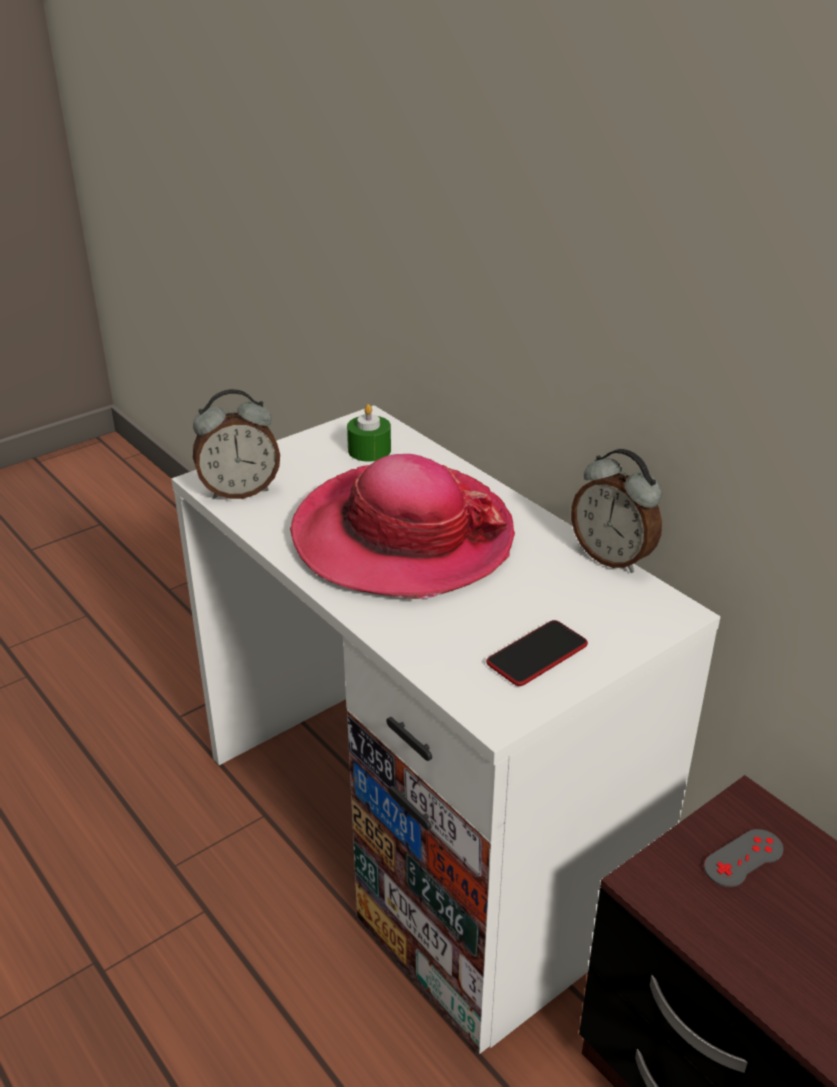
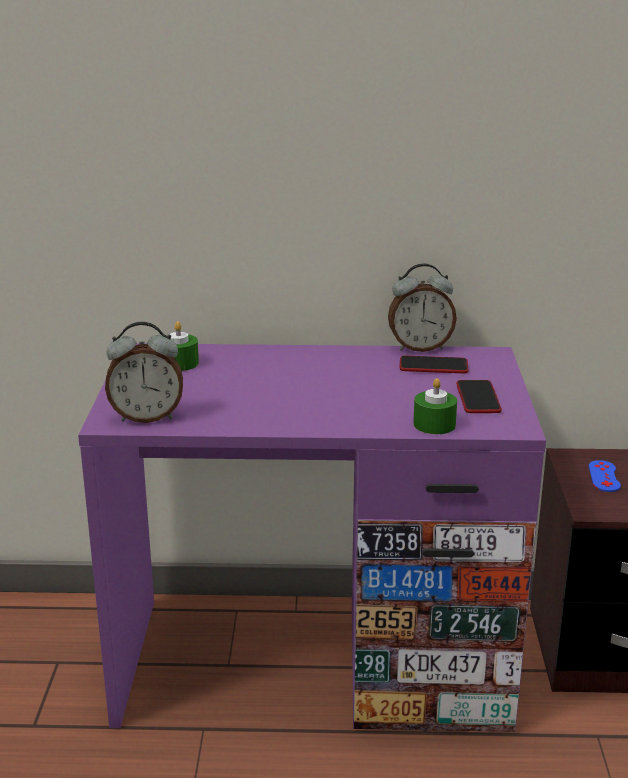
camera: 50 degrees left, 10 degrees down
white desk [171,405,720,1054] -> purple desk [78,343,546,732]
alarm clock [193,389,280,499] -> alarm clock turned 60 degrees clockwise [105,322,183,423]
hat [290,454,515,599] -> none
grey game controller [704,829,783,887] -> blue game controller [589,460,621,492]
none -> phone [399,356,468,373]
none -> green candle [413,378,457,434]

